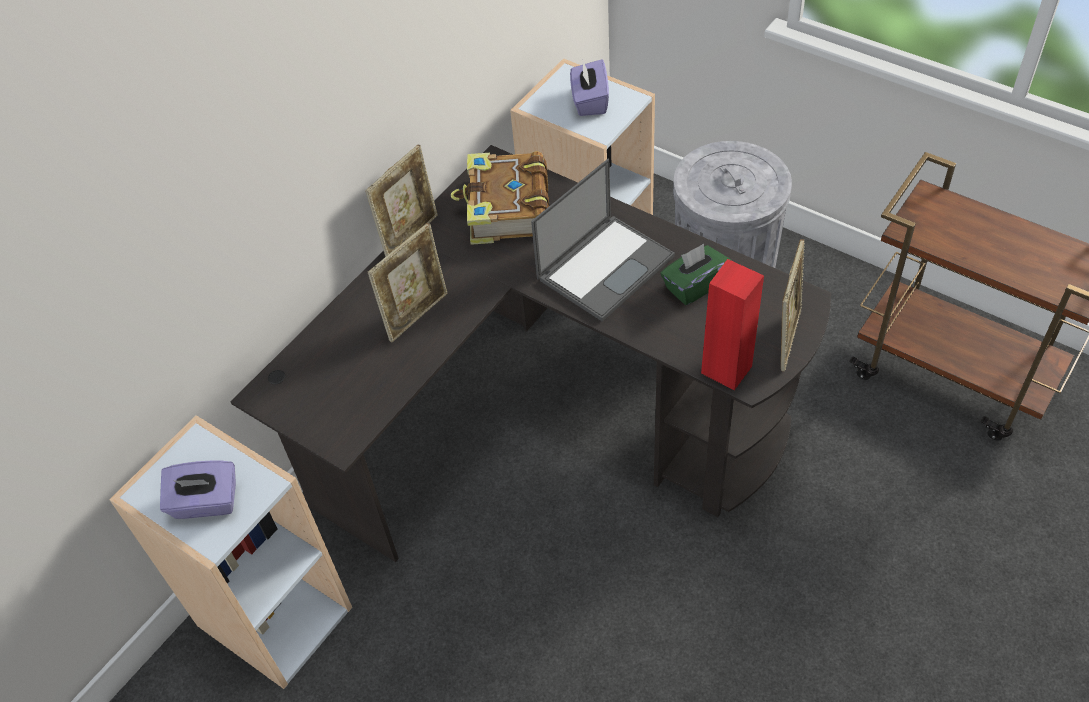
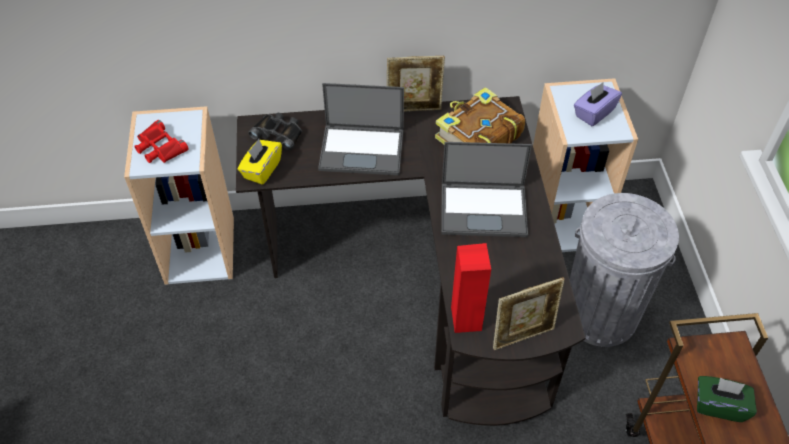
camera: 45 degrees right, 0 degrees up
purple tissue box [160,460,236,519] -> red binoculars [134,120,189,163]
picture frame [368,223,447,343] -> laptop [318,83,404,175]
green tissue box [660,244,731,305] -> green tissue box moved to [697,376,757,422]
none -> yellow tissue box [238,139,282,185]
none -> black binoculars [248,113,302,151]

